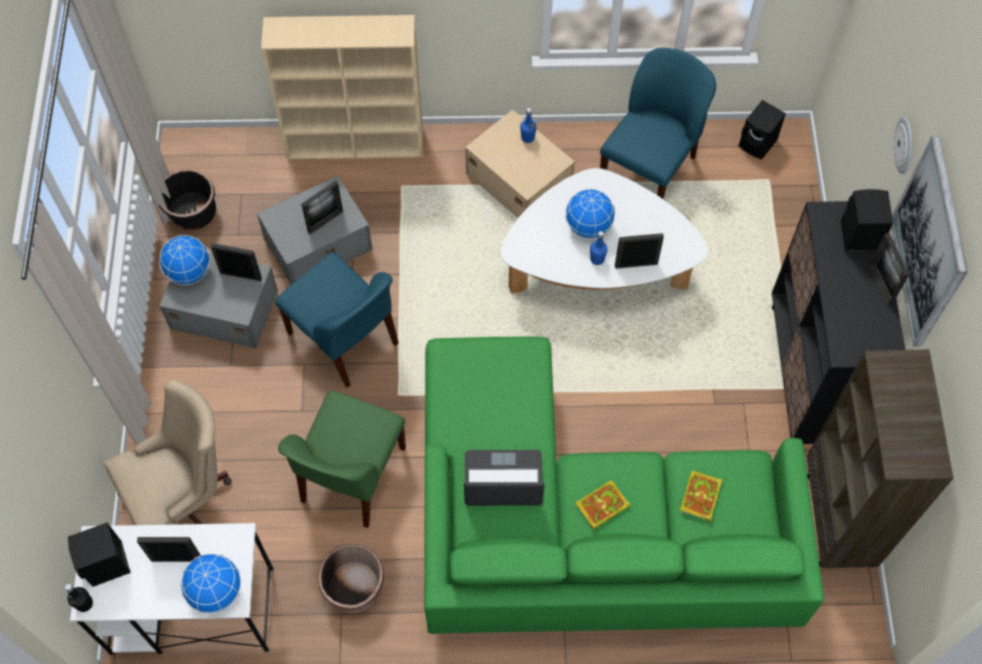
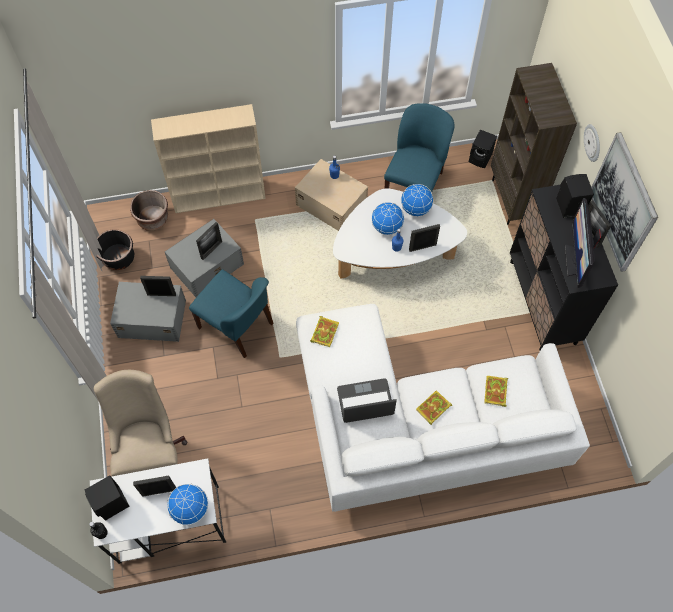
camera: 10 degrees left, 0 degrees up
beige office chair [104,380,232,525] -> beige office chair turned 60 degrees counterclockwise [94,370,187,476]
globe [159,235,210,285] -> globe moved to [401,184,434,217]
green chair [278,390,406,528] -> none
brown planter [318,544,384,613] -> brown planter moved to [130,190,168,231]
green sofa [424,337,824,634] -> white sofa [296,304,590,512]
brown bookcase [806,349,953,568] -> brown bookcase moved to [491,63,577,225]
none -> book [310,316,339,347]
none -> monitor [565,198,602,288]

